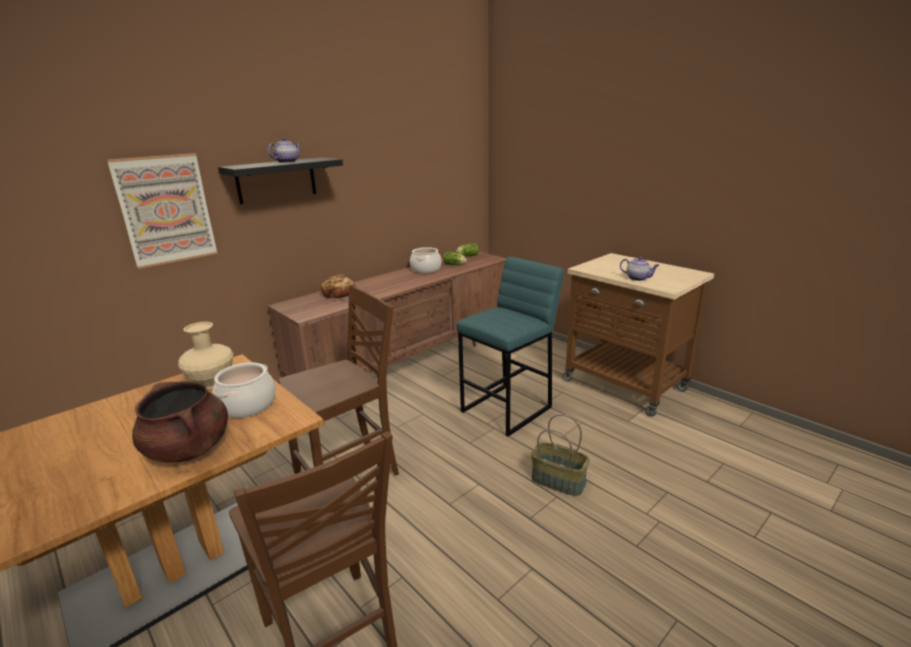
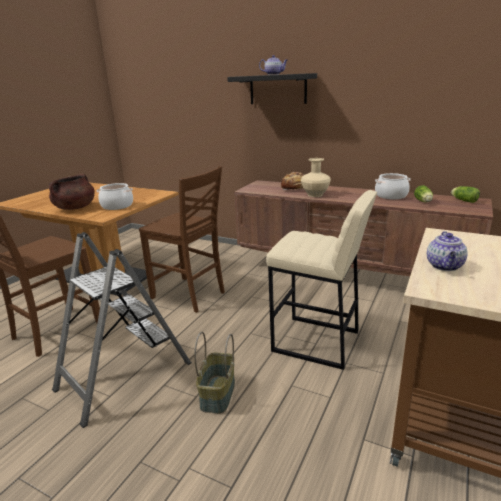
camera: 70 degrees right, 0 degrees up
picture [107,153,218,269] -> none
beige vase [178,322,233,389] -> beige vase moved to [301,158,331,197]
turquoise stool [456,257,564,437] -> beige stool [266,190,377,370]
none -> grey step ladder [52,232,192,428]

